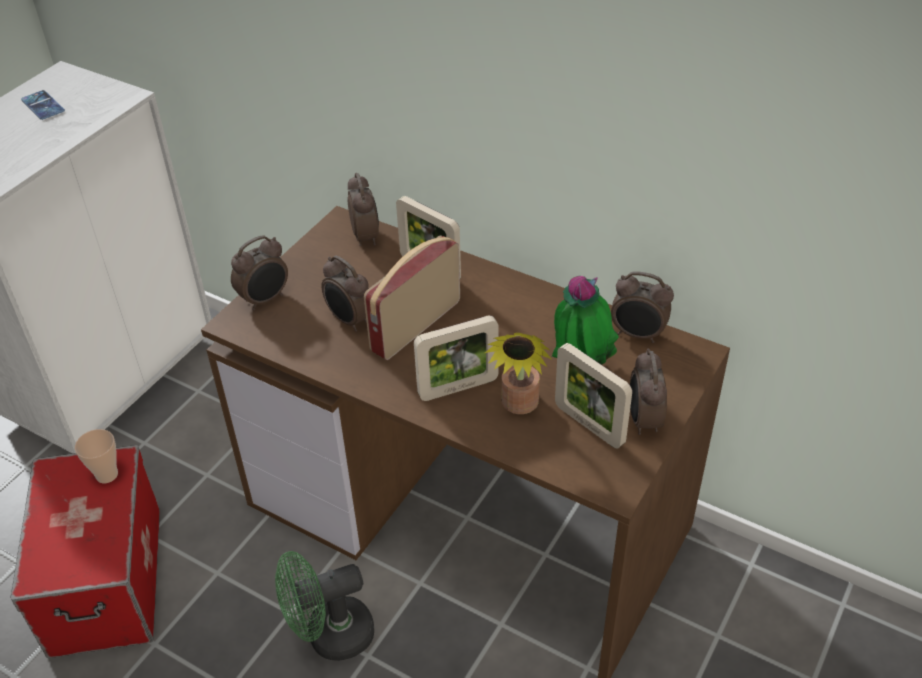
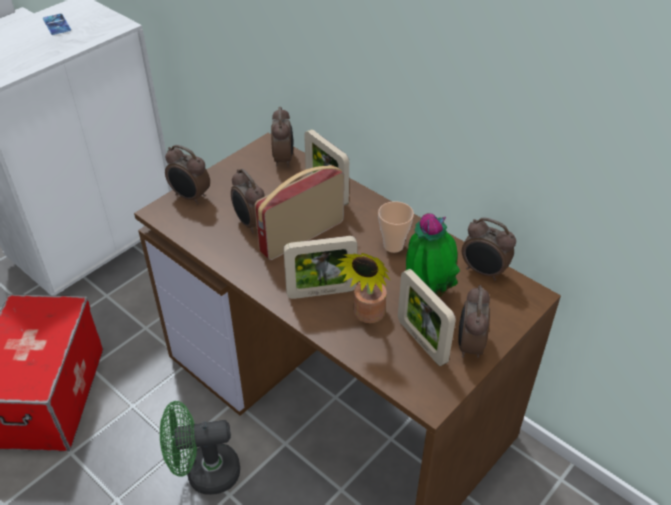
camera: 10 degrees right, 0 degrees up
cup [75,429,118,483] -> cup moved to [378,201,414,253]
alarm clock [231,235,288,311] -> alarm clock turned 60 degrees clockwise [165,145,210,204]

